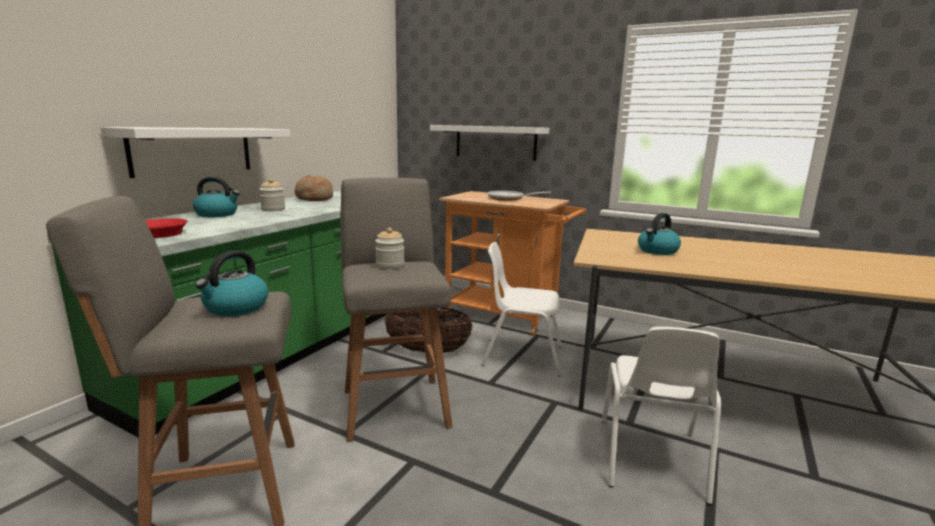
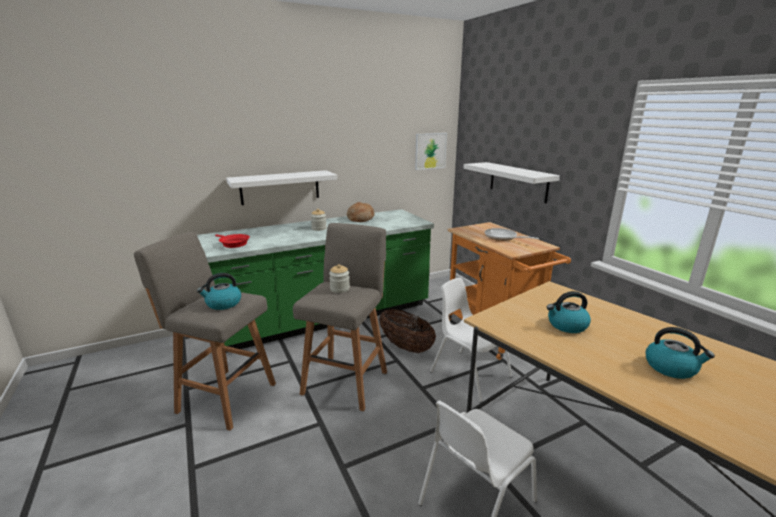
camera: 35 degrees right, 5 degrees up
kettle [193,177,240,217] -> kettle moved to [646,327,715,379]
none -> picture [415,133,447,170]

